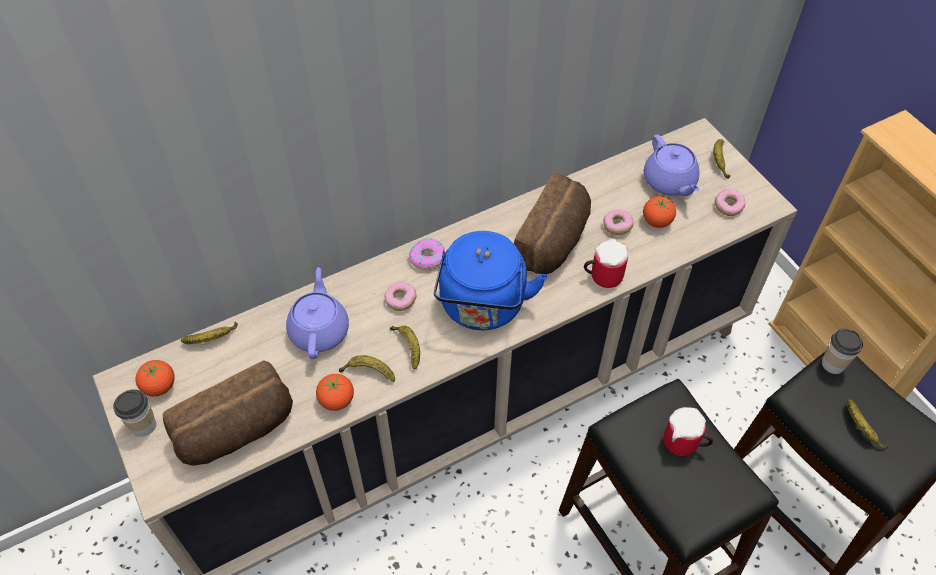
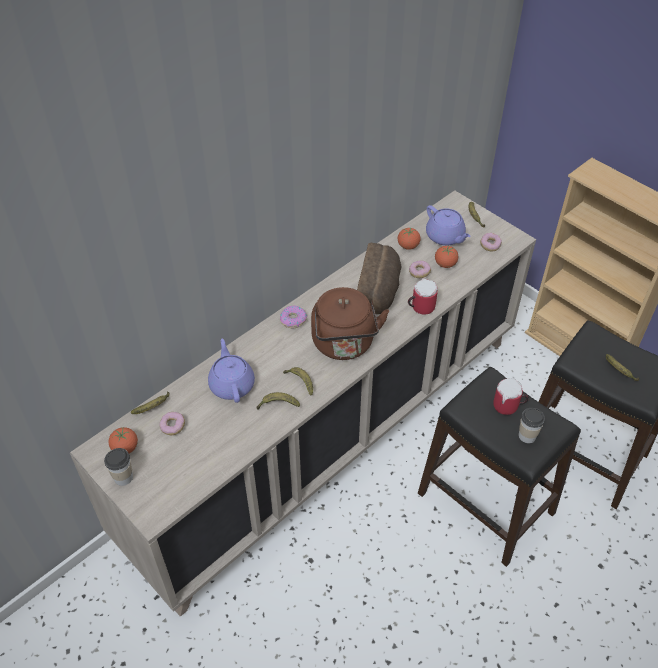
camera: 15 degrees left, 5 degrees down
bread [163,360,293,466] -> none
tomato [316,374,354,411] -> tomato moved to [398,228,421,250]
donut [385,281,416,311] -> donut moved to [159,412,185,435]
blue kettle [434,231,547,330] -> brown kettle [311,287,389,360]
cup [822,329,863,374] -> cup moved to [518,408,545,443]

